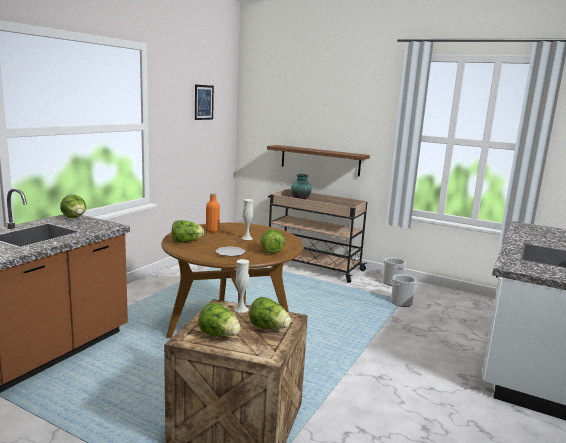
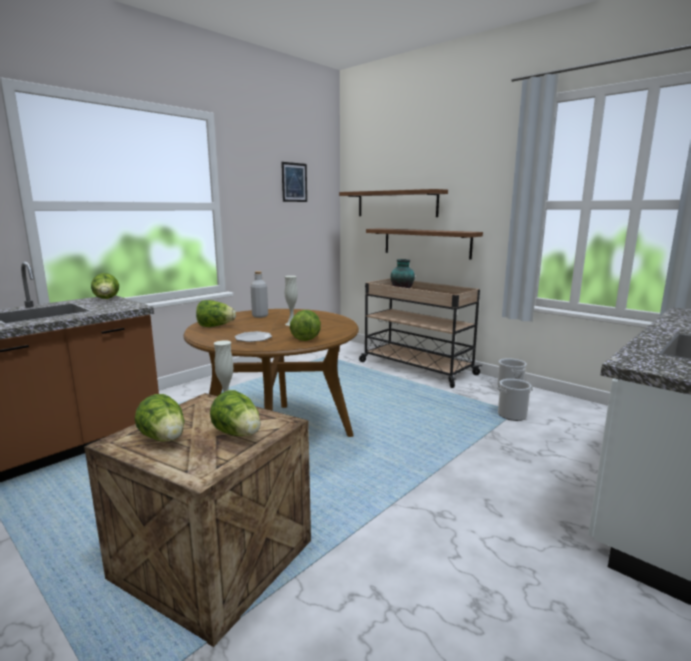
camera: 15 degrees right, 0 degrees up
orange bottle [206,193,220,232] -> grey bottle [251,271,268,318]
none -> shelf [339,189,448,217]

